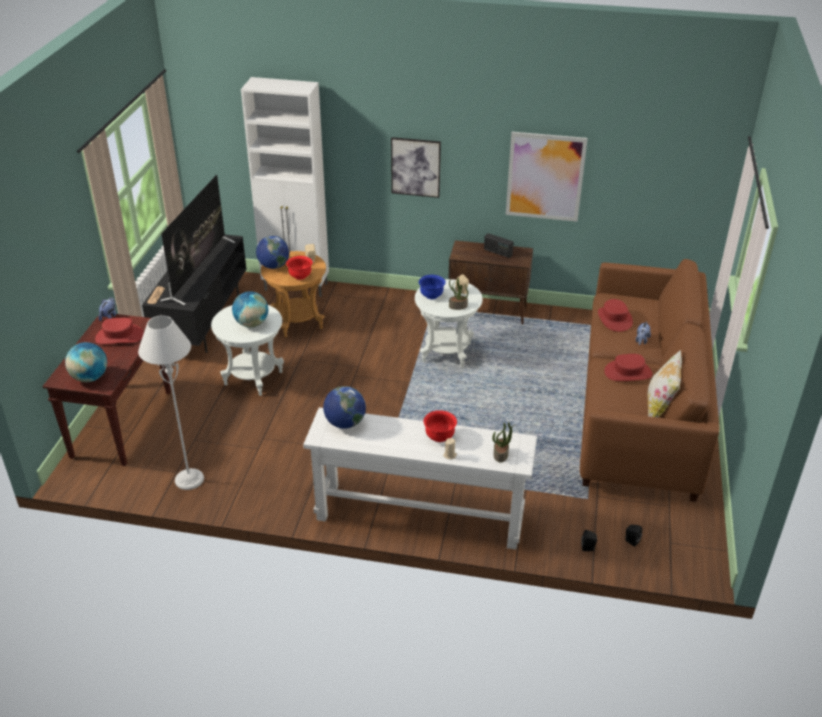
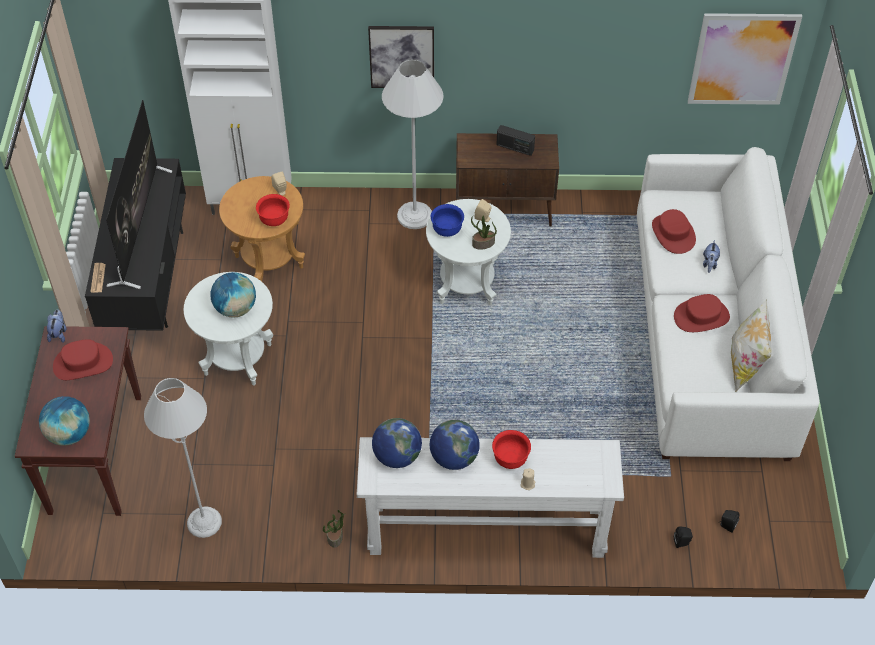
camera: 10 degrees left, 15 degrees up
globe [256,236,289,269] -> globe moved to [430,420,480,470]
potted plant [492,422,515,462] -> potted plant moved to [323,510,345,548]
picture [506,132,588,222] -> picture moved to [688,13,802,105]
brown sofa [580,259,720,502] -> white sofa [637,147,819,461]
none -> white floor lamp [382,59,444,229]

